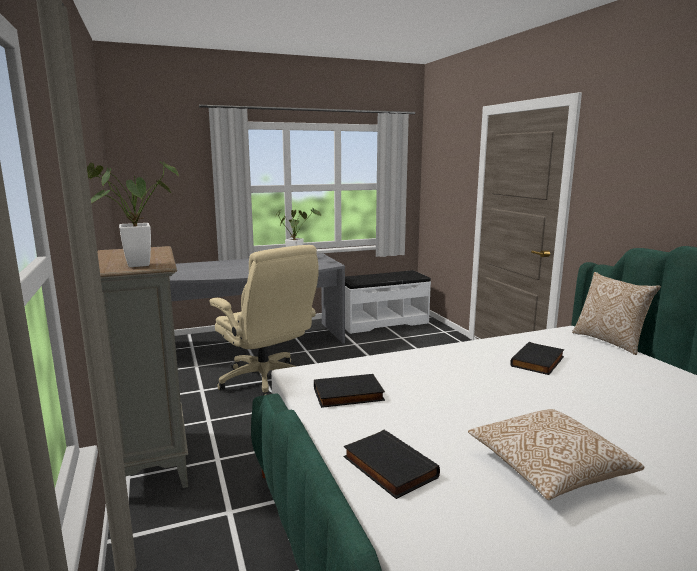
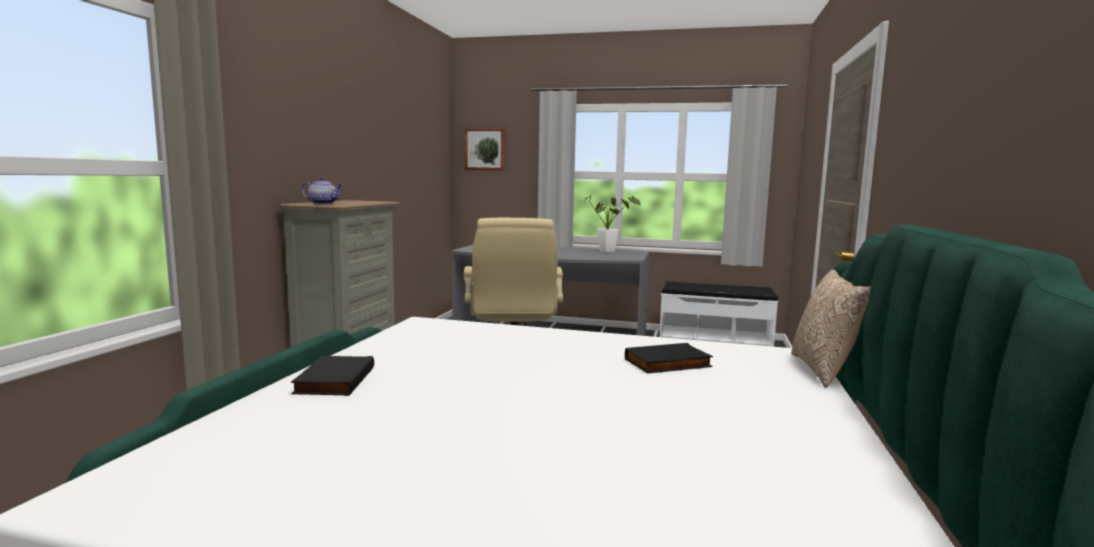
camera: 35 degrees right, 5 degrees down
potted plant [87,161,179,267] -> teapot [302,177,343,204]
black book [314,374,385,408] -> none
pillow [468,409,644,500] -> none
none -> picture [464,128,505,171]

